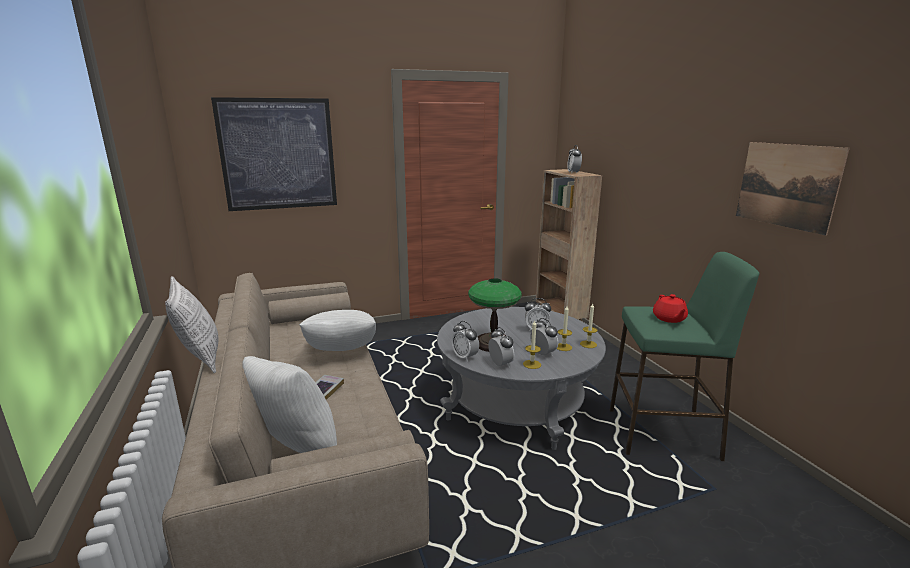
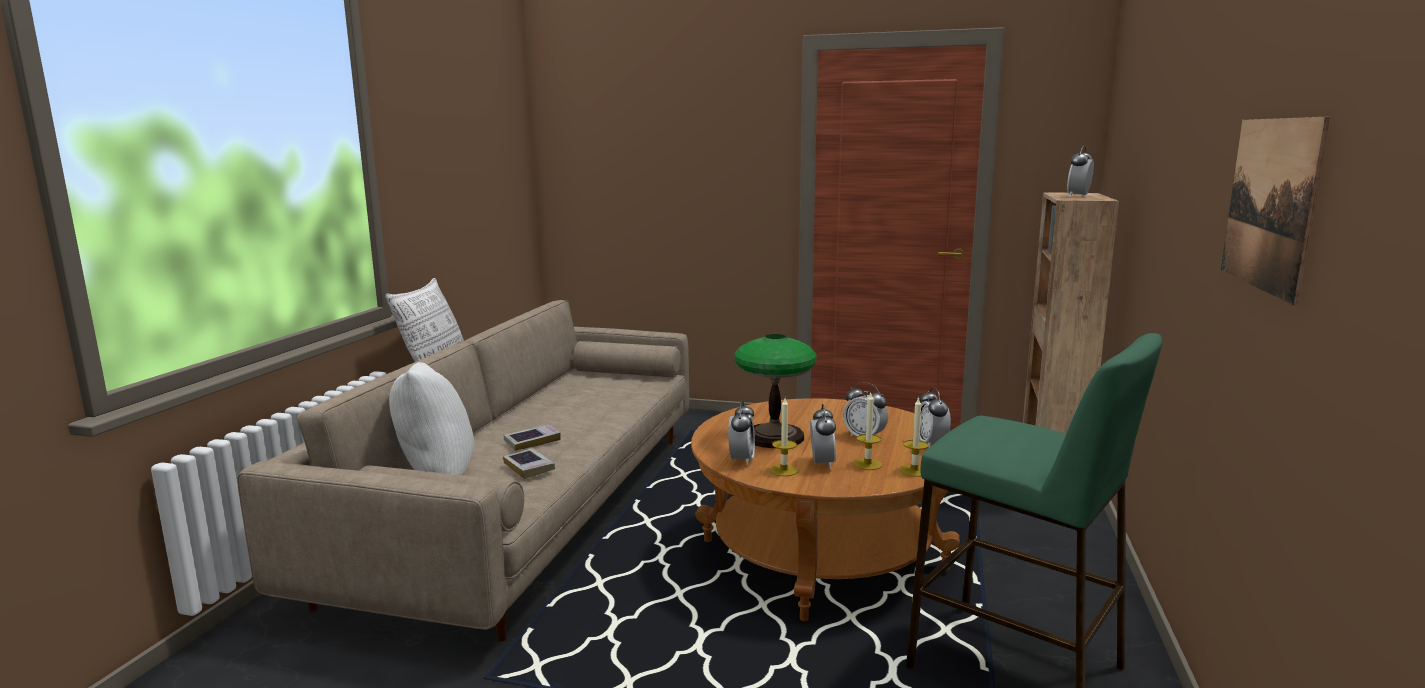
camera: 35 degrees right, 5 degrees down
picture [211,97,337,211] -> none
white pillow [299,310,376,351] -> none
grey coffee table [437,307,606,450] -> brown coffee table [691,398,960,621]
alarm clock [452,321,479,362] -> alarm clock moved to [919,387,951,447]
red teapot [653,294,688,323] -> none
none -> book [503,448,555,479]

